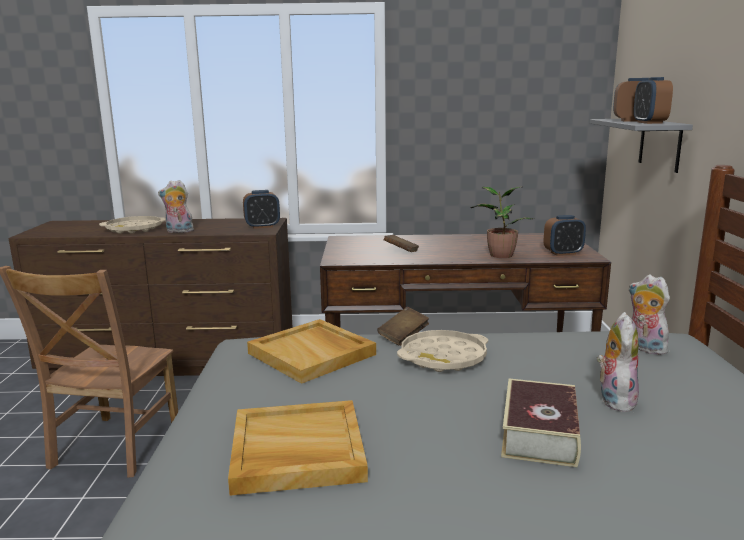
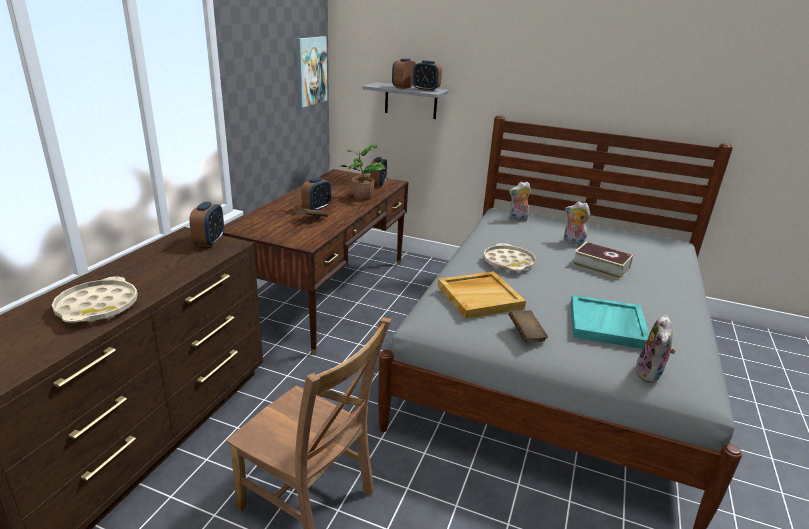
camera: 70 degrees left, 10 degrees up
plush toy [158,180,194,233] -> plush toy moved to [635,314,675,383]
beige tray [228,400,368,496] -> turquoise tray [570,295,649,349]
brown book [377,307,429,346] -> brown book moved to [508,310,548,342]
none -> picture [296,36,327,108]
none -> alarm clock [301,177,331,210]

